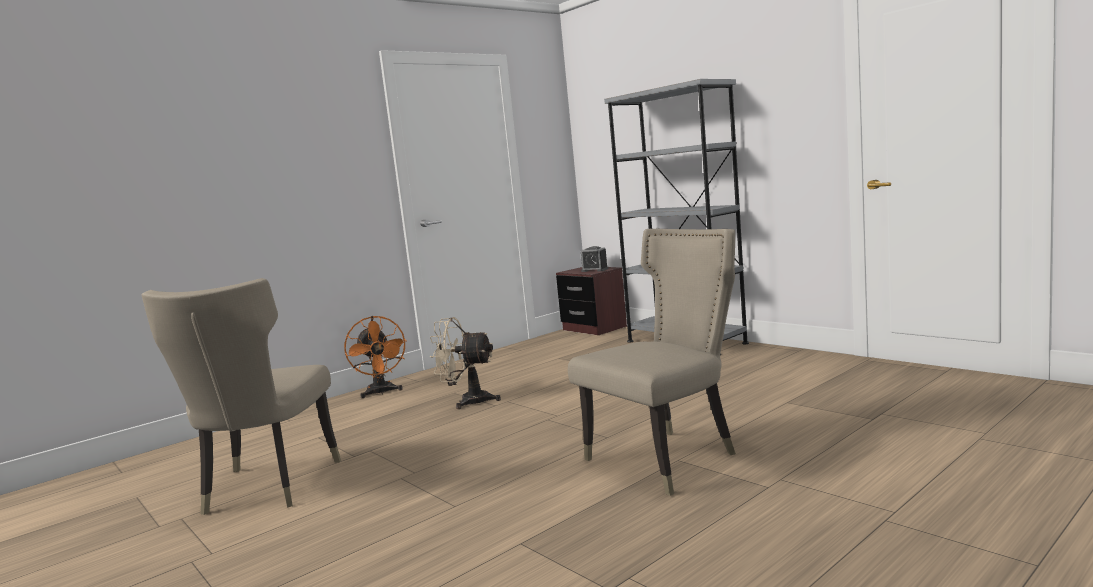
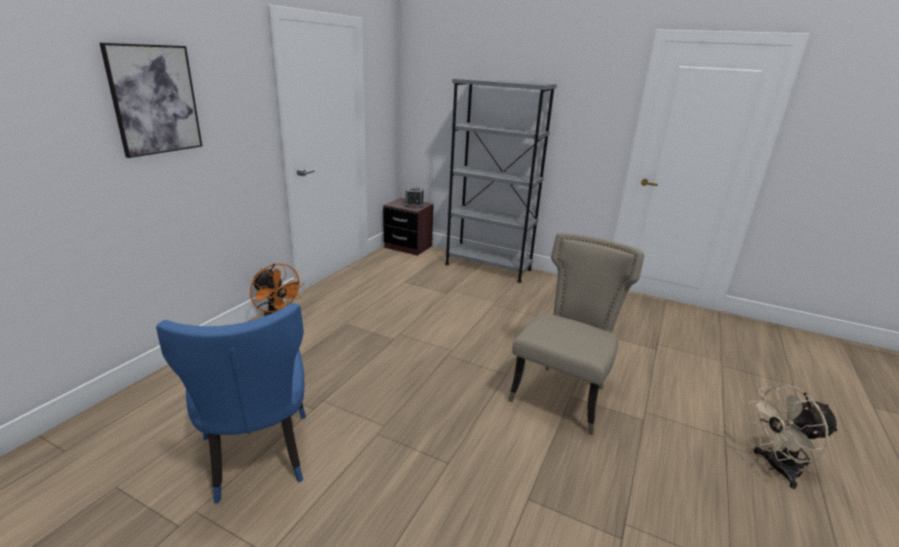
camera: 25 degrees left, 15 degrees up
beige chair [142,278,341,515] -> blue chair [156,303,306,504]
beige fan [430,317,501,409] -> beige fan moved to [748,384,839,489]
none -> picture [100,43,202,158]

